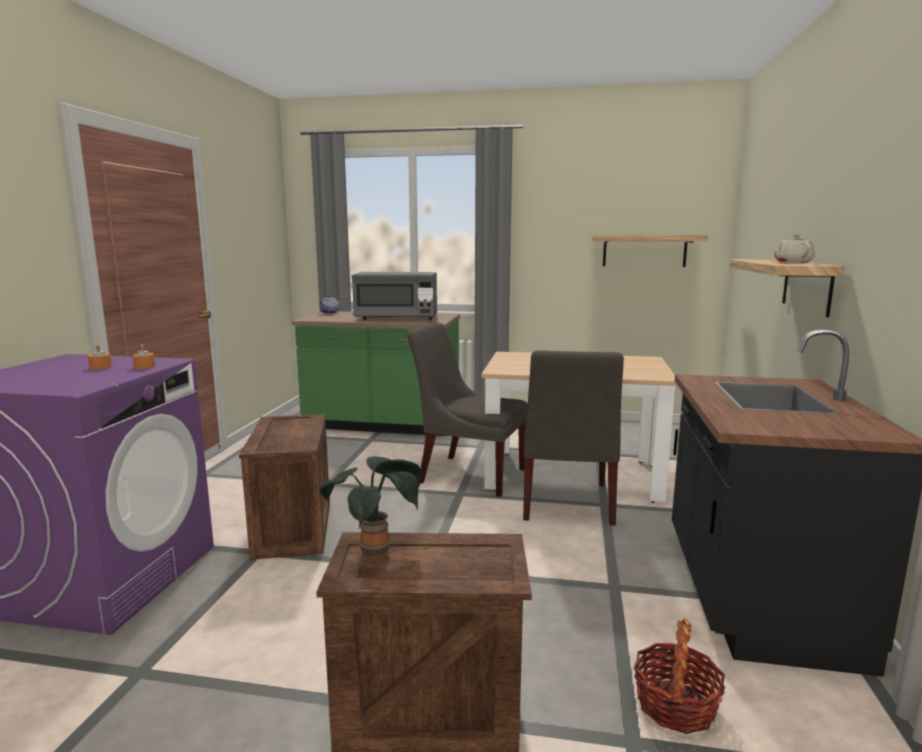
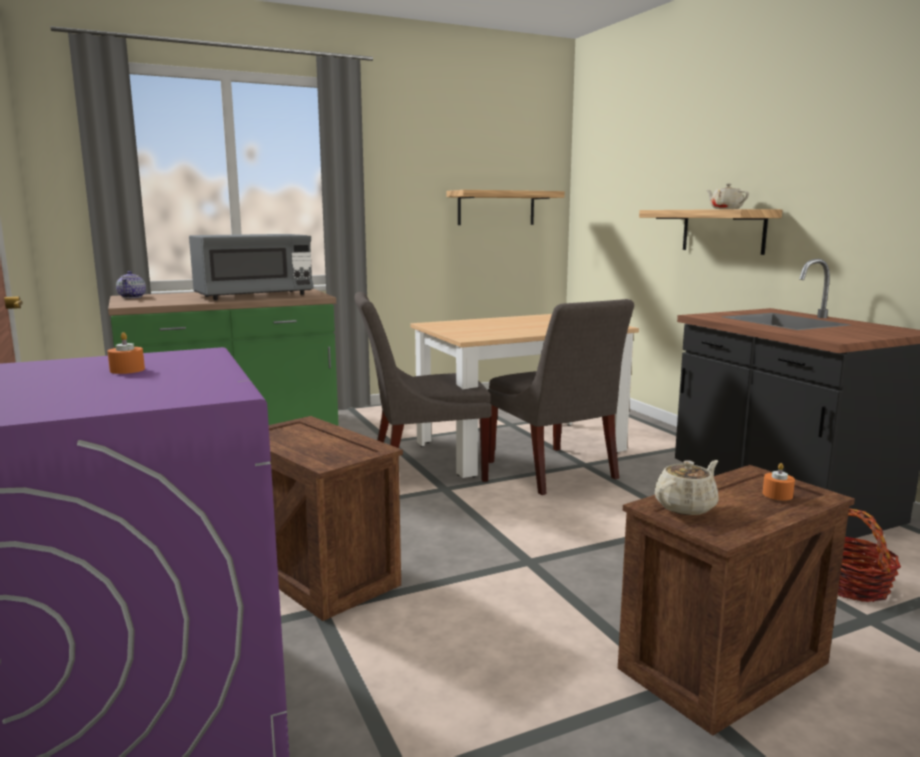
camera: 35 degrees left, 0 degrees up
orange candle [132,344,155,369] -> orange candle moved to [763,463,795,500]
potted plant [320,456,422,556] -> beige teapot [655,460,719,515]

